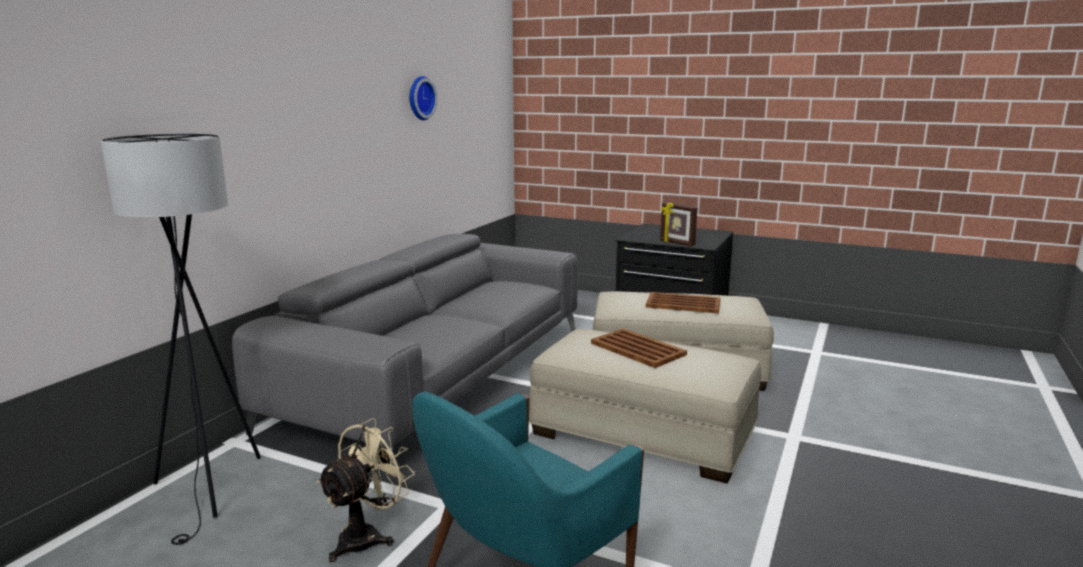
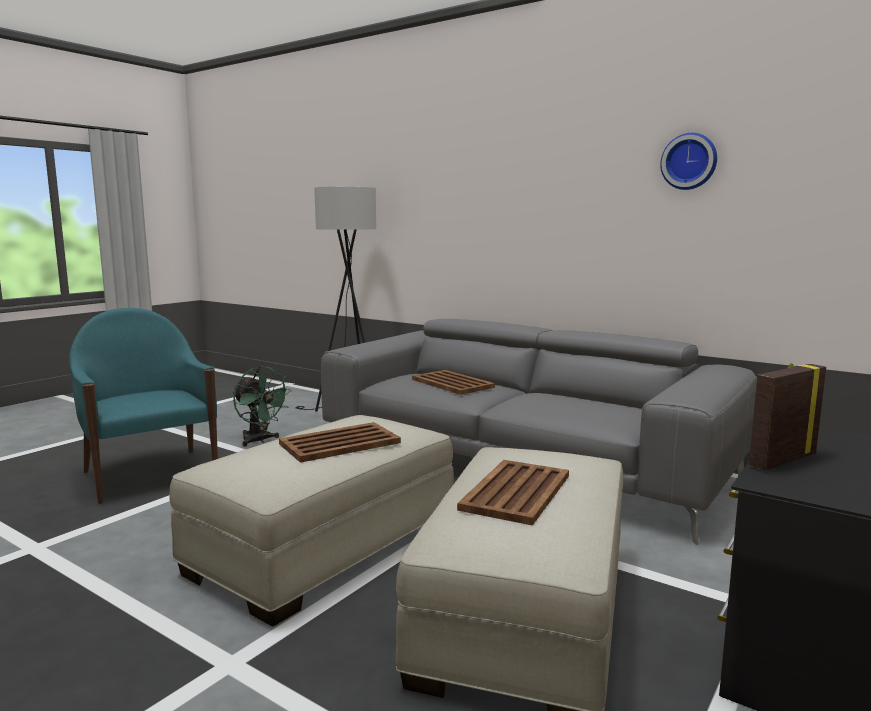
camera: 100 degrees right, 5 degrees down
beige fan [317,418,415,562] -> green fan [233,366,292,446]
none -> brown tray [412,370,495,395]

